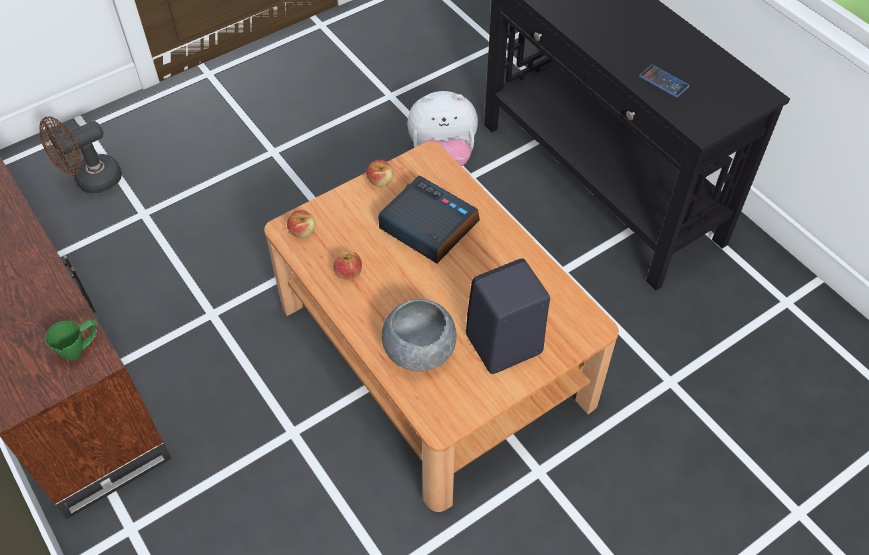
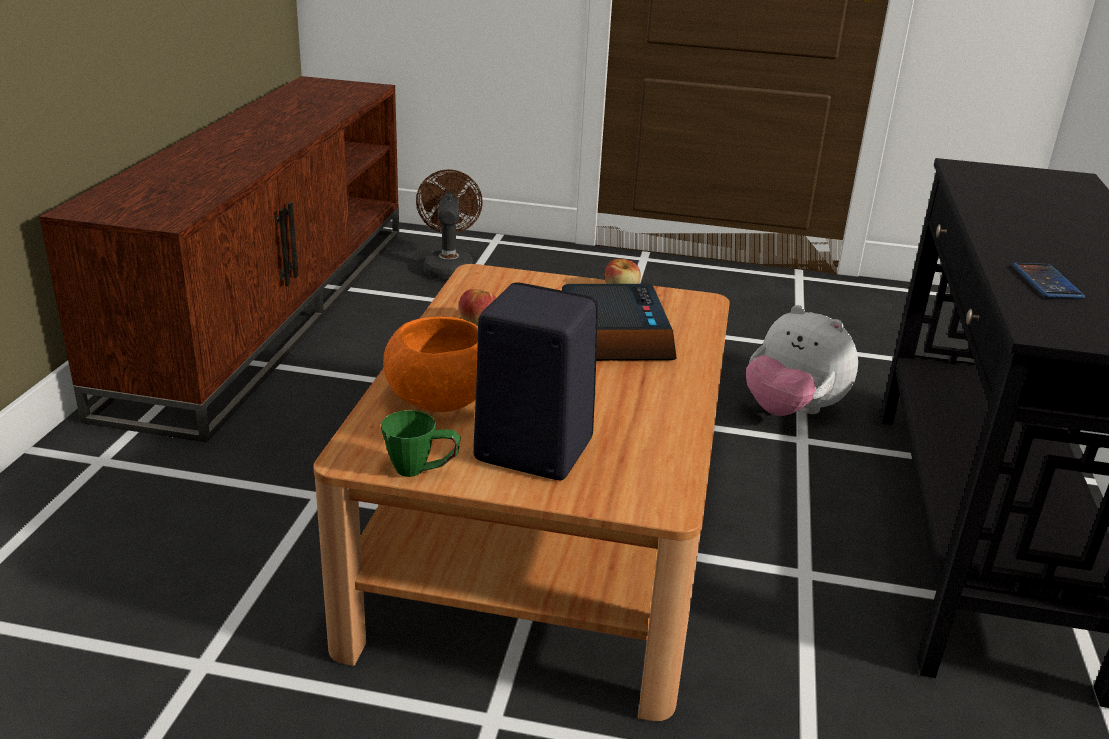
camera: 45 degrees right, 25 degrees down
brown fan [40,116,122,193] -> brown fan turned 75 degrees clockwise [416,169,483,280]
green mug [45,319,99,360] -> green mug moved to [381,410,461,477]
apple [287,210,315,238] -> none
grey bowl [382,299,457,372] -> orange bowl [383,317,478,412]

